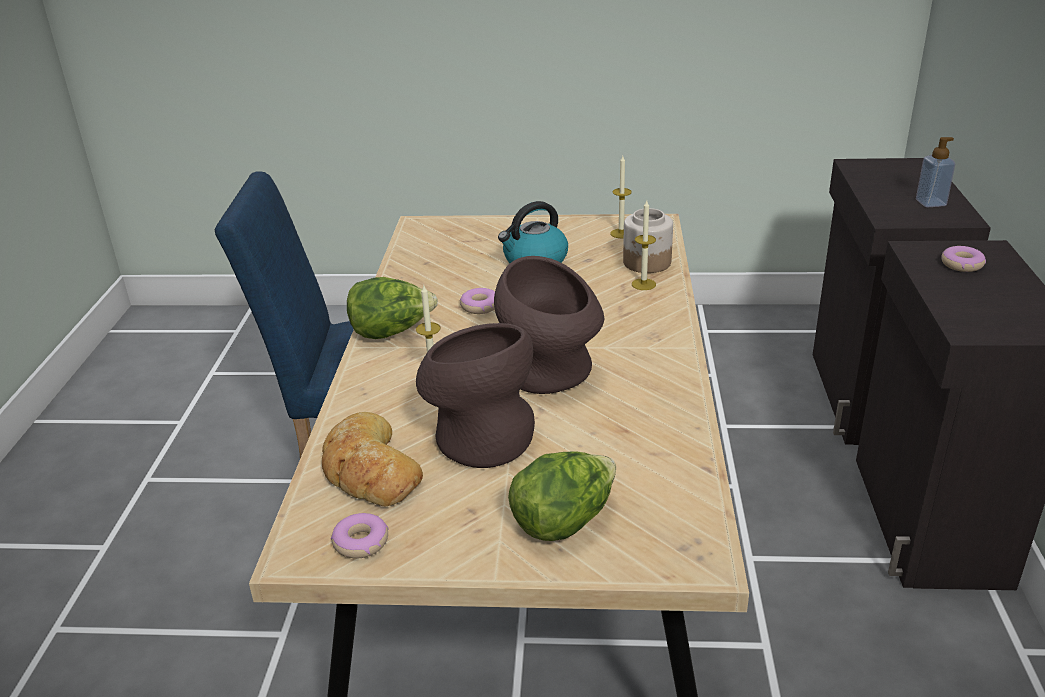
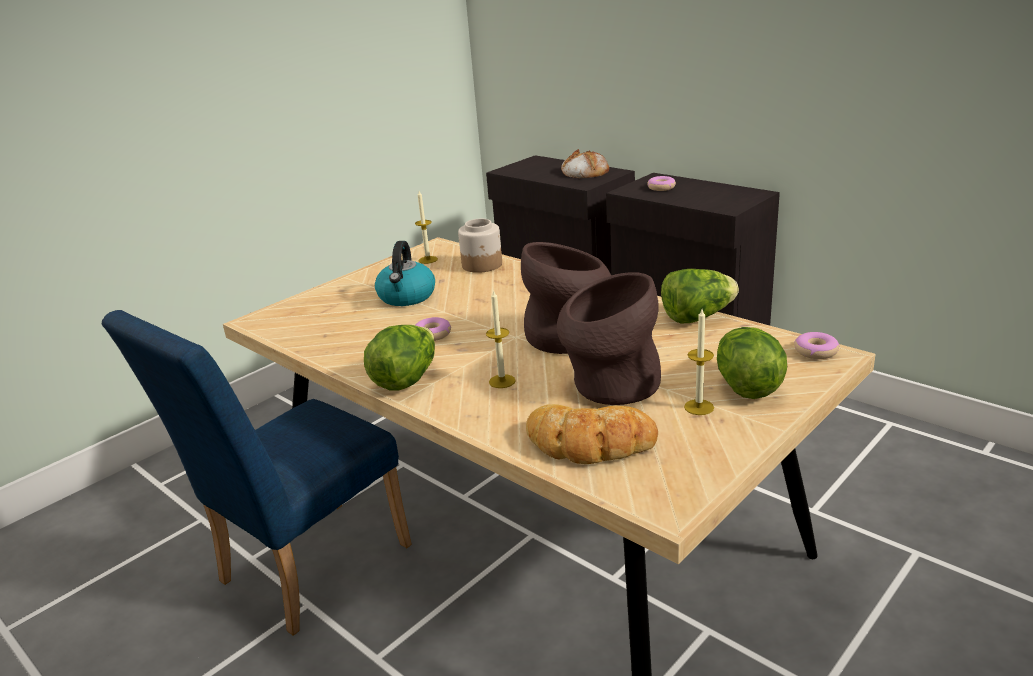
camera: 50 degrees left, 5 degrees down
donut [331,513,388,558] -> donut moved to [794,332,839,359]
candle [632,201,656,290] -> candle moved to [684,309,714,415]
soap dispenser [916,137,955,207] -> bread [561,149,609,178]
none -> lettuce [661,269,739,323]

